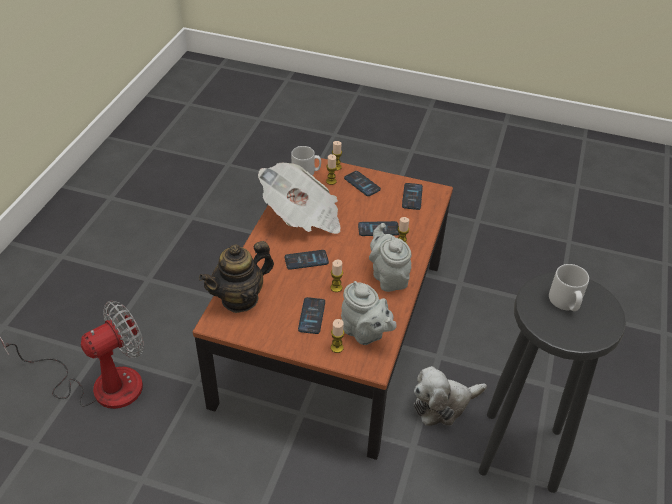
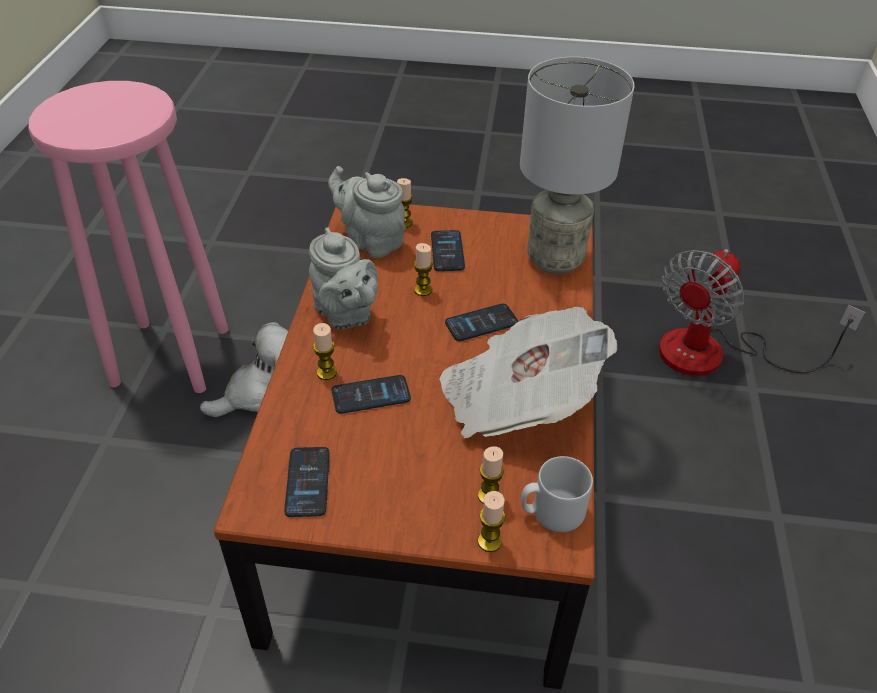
camera: 170 degrees right, 0 degrees up
teapot [199,241,274,313] -> grey table lamp [520,57,635,274]
phone [344,171,381,196] -> none
black stool [479,272,626,493] -> pink stool [28,81,228,393]
grey mug [549,264,589,311] -> none

